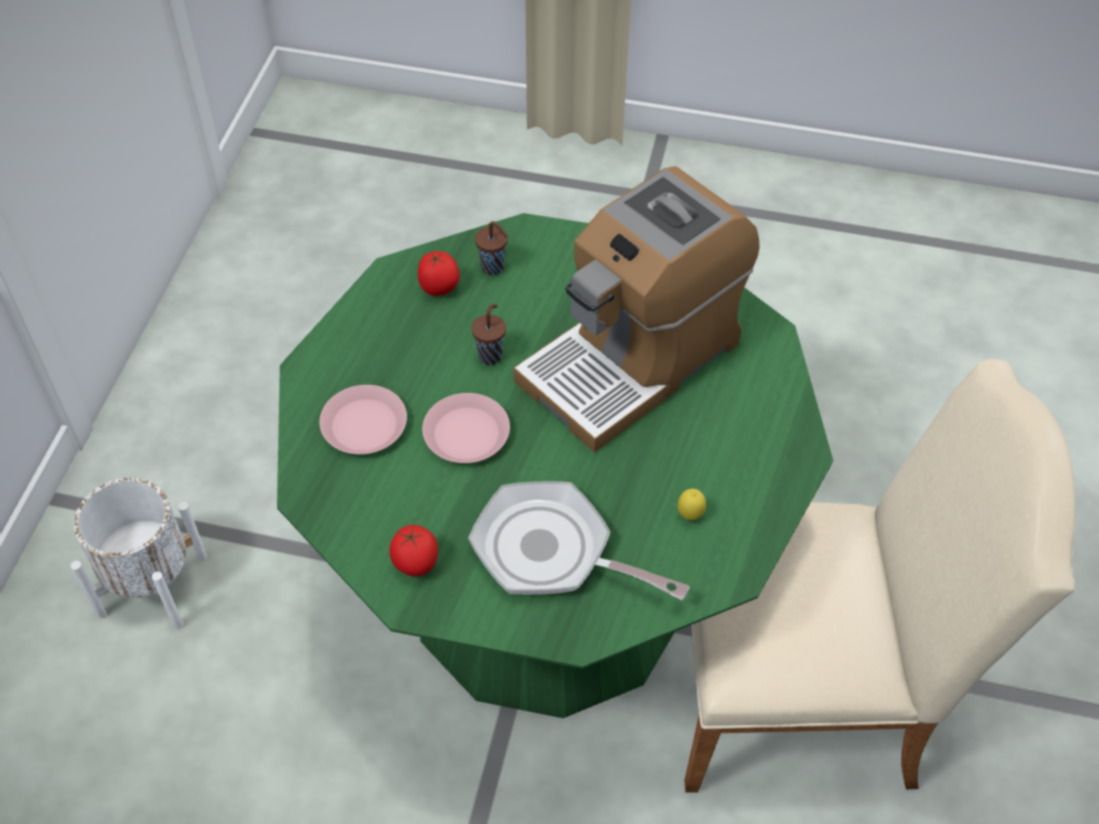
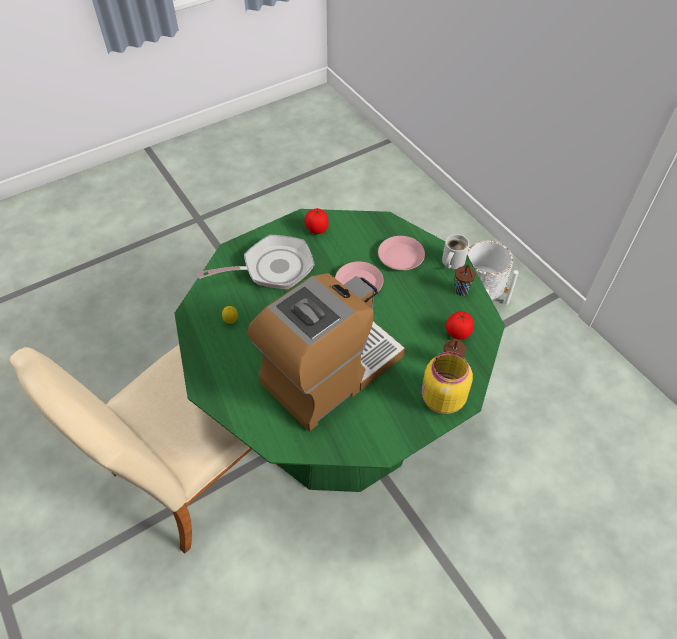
camera: 135 degrees right, 0 degrees up
brown cup [472,304,506,365] -> brown cup moved to [455,265,475,296]
coffee machine [514,166,760,452] -> coffee machine turned 45 degrees clockwise [247,273,405,431]
none -> yellow jar [422,352,473,414]
none -> white mug [442,234,469,269]

